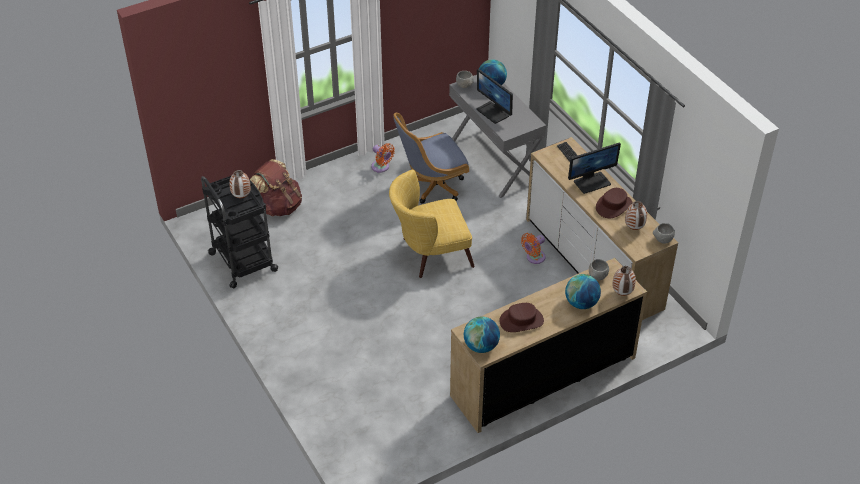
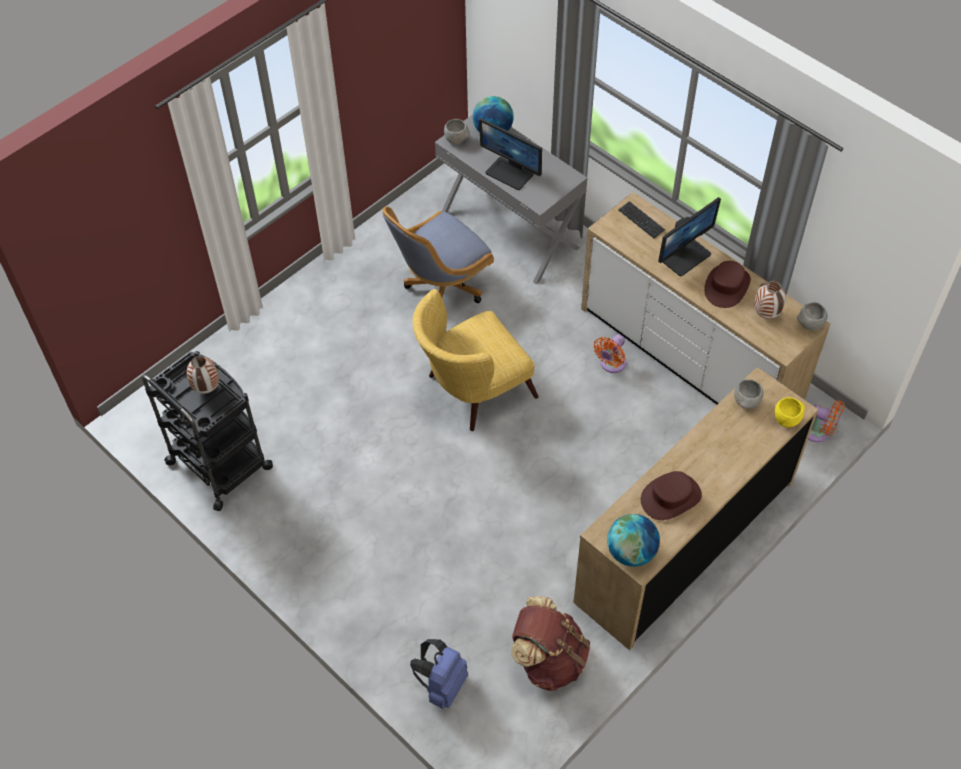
camera: 15 degrees left, 10 degrees up
brown backpack [250,159,302,216] -> brown backpack moved to [511,596,590,691]
orange fan [371,143,395,173] -> orange fan moved to [808,400,845,442]
globe [565,274,601,309] -> none
vase [613,266,636,296] -> yellow bowl [775,397,805,427]
none -> blue backpack [410,639,468,709]

